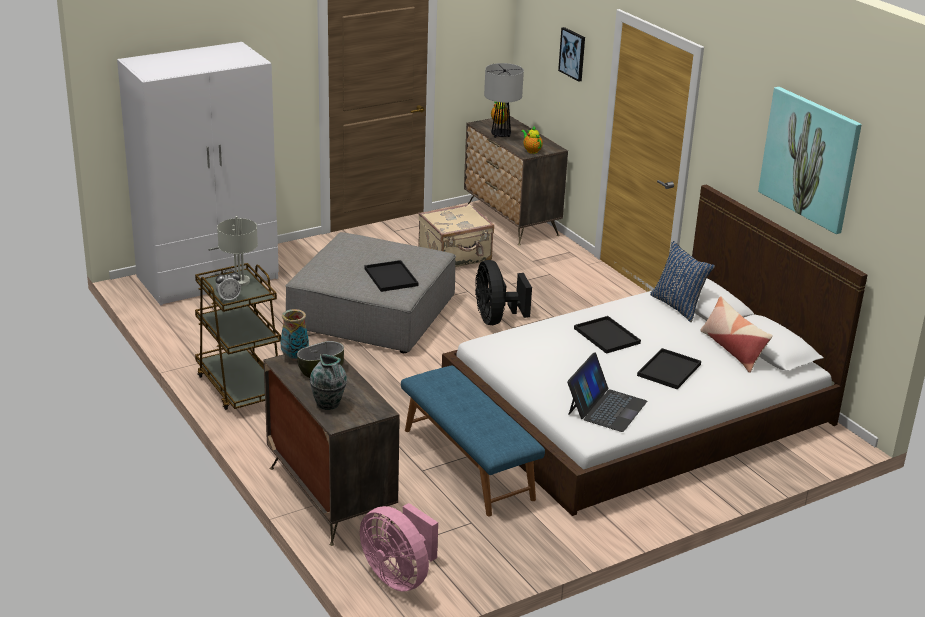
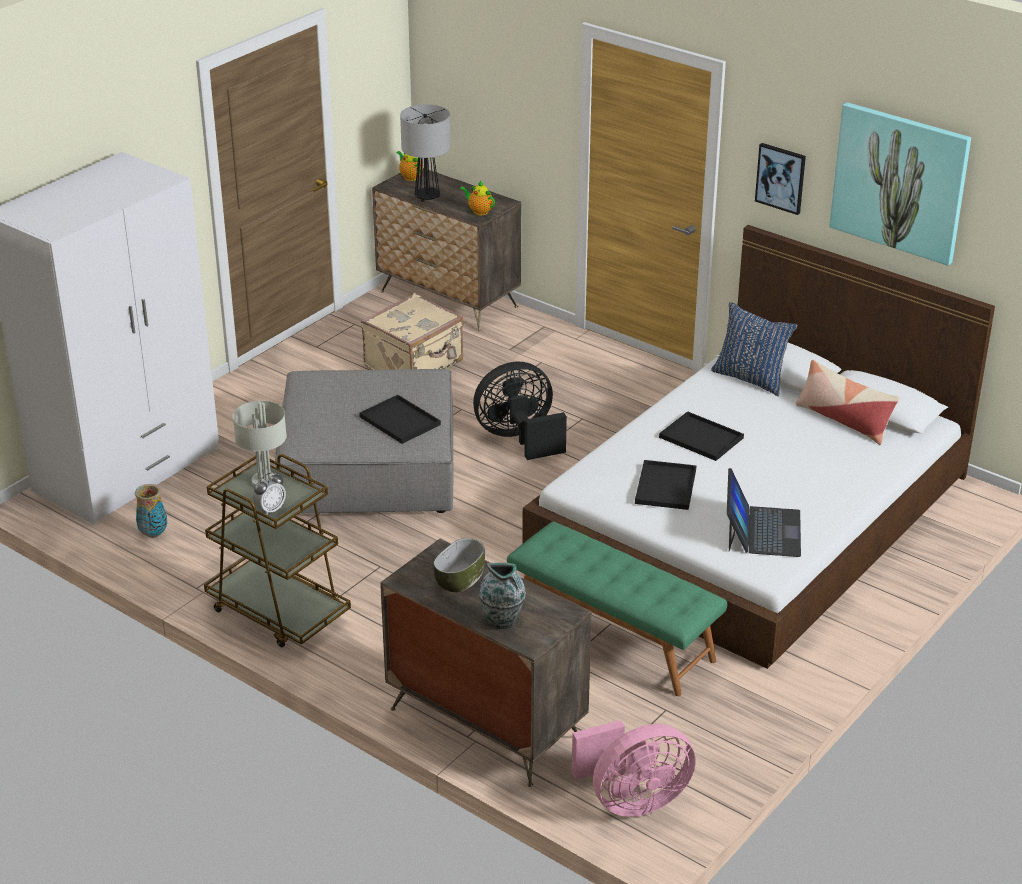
camera: 20 degrees left, 5 degrees up
vase [281,309,309,361] -> vase moved to [135,484,167,538]
pink fan [360,503,438,592] -> pink fan turned 45 degrees counterclockwise [572,720,696,817]
blue bench [401,366,545,516] -> green bench [507,522,727,696]
black fan [475,260,532,325] -> black fan turned 105 degrees clockwise [473,361,567,460]
picture [558,27,585,82] -> picture moved to [755,143,806,215]
black tray [637,348,701,389] -> black tray moved to [635,460,697,510]

